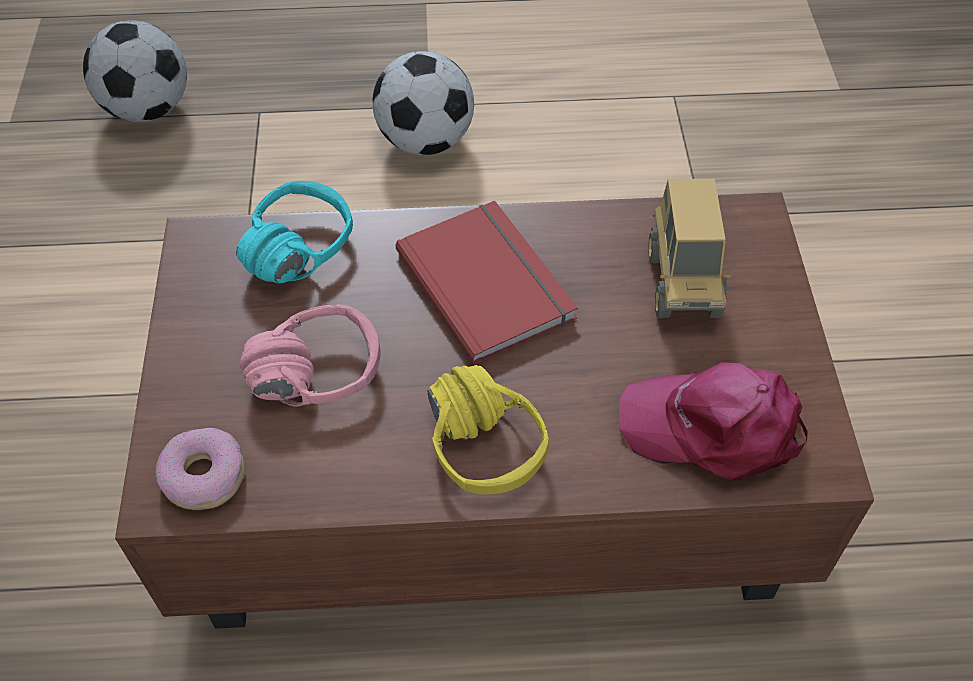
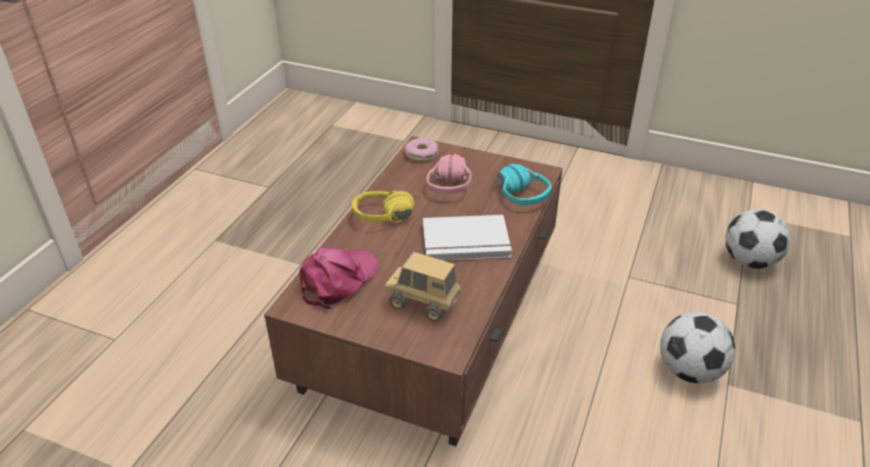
camera: 115 degrees right, 15 degrees down
red book [395,201,578,365] -> white book [423,215,512,261]

